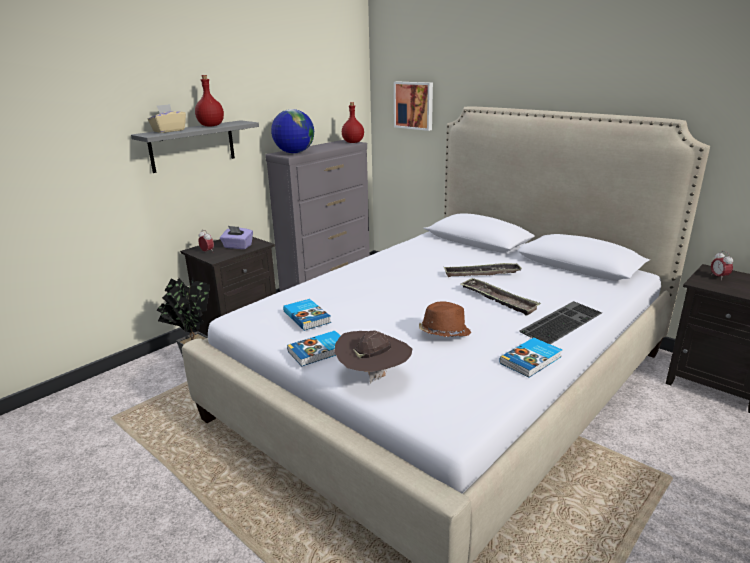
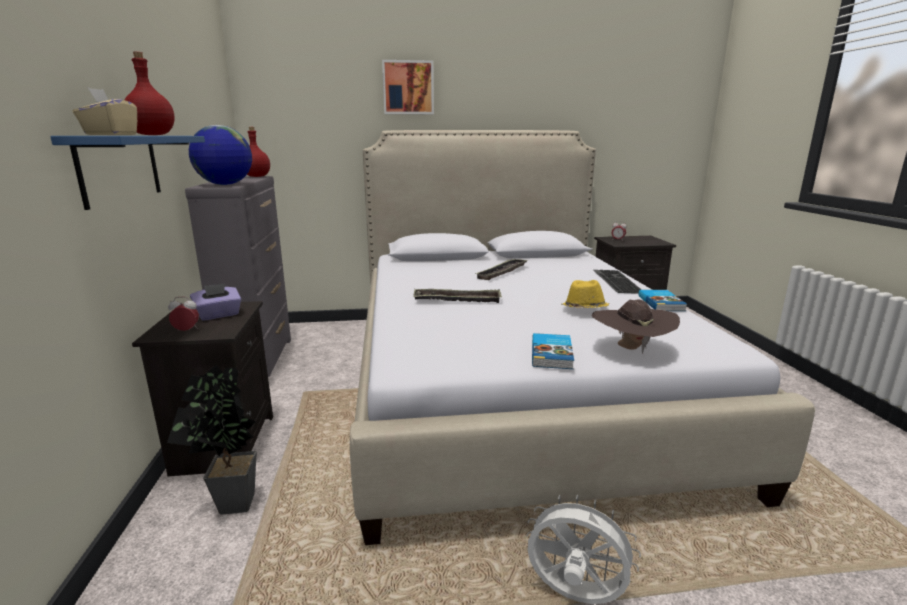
camera: 50 degrees left, 5 degrees down
grey shelf [131,120,259,173] -> blue shelf [50,136,205,210]
book [283,299,331,331] -> none
picture [394,82,433,131] -> picture moved to [382,60,434,114]
brown hat [419,301,471,337] -> yellow hat [562,280,609,308]
tray [460,278,541,316] -> tray moved to [413,289,502,303]
none -> white fan [527,495,641,604]

